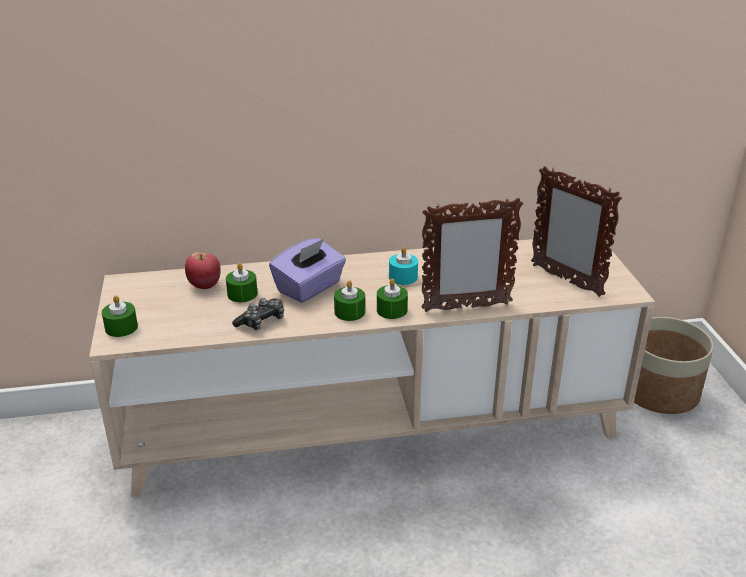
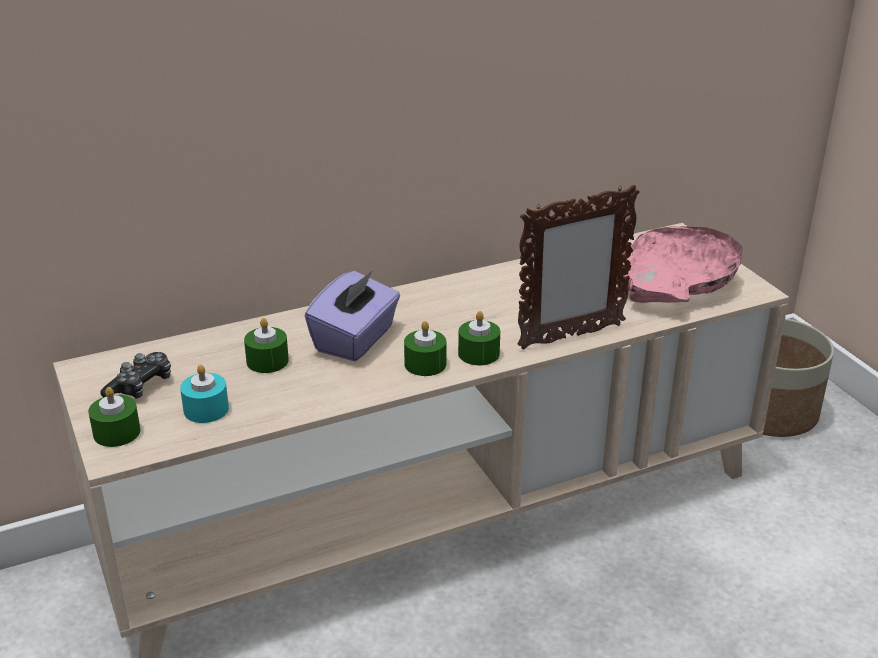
camera: 15 degrees left, 0 degrees up
apple [185,252,221,289] -> none
game controller [232,298,284,330] -> game controller moved to [100,352,171,399]
turquoise candle [389,247,418,285] -> turquoise candle moved to [180,365,229,423]
picture frame [531,166,622,297] -> pink bowl [616,226,743,303]

